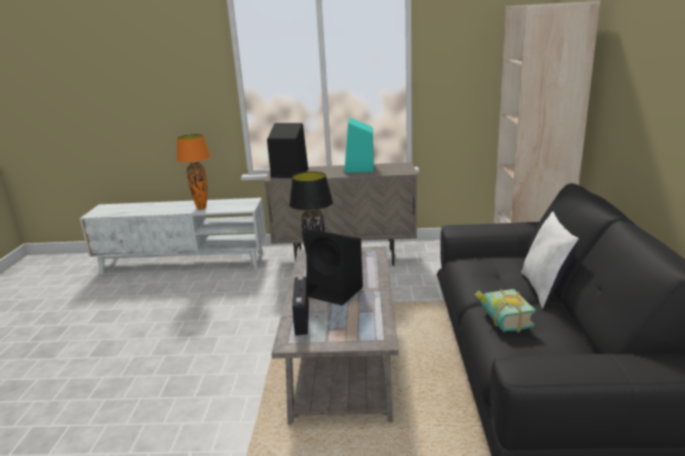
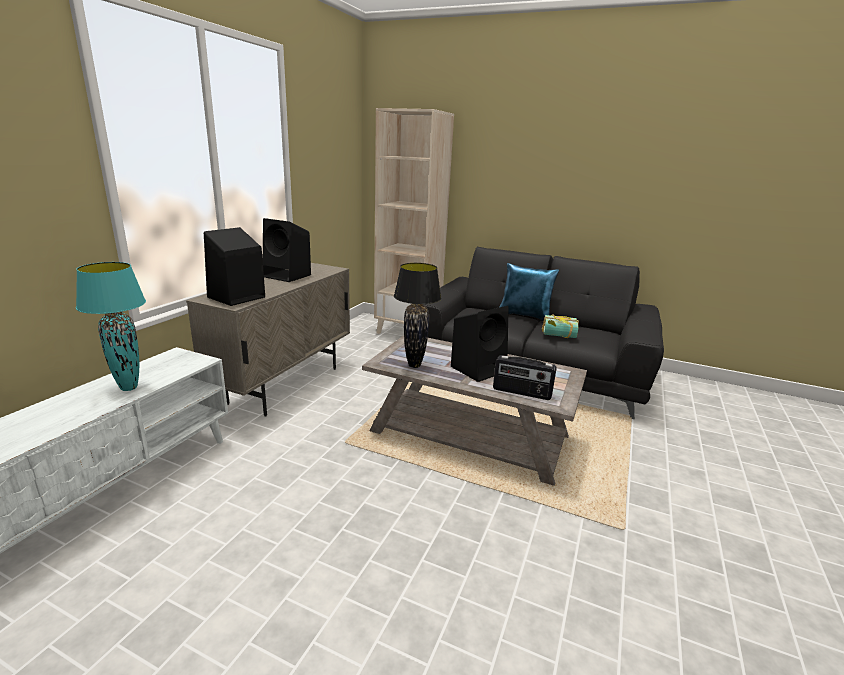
camera: 70 degrees left, 0 degrees up
orange table lamp [176,134,211,210] -> turquoise table lamp [76,262,146,391]
turquoise speaker [344,118,374,173] -> black speaker [263,218,311,282]
white pillow [521,212,579,308] -> blue pillow [500,263,559,321]

